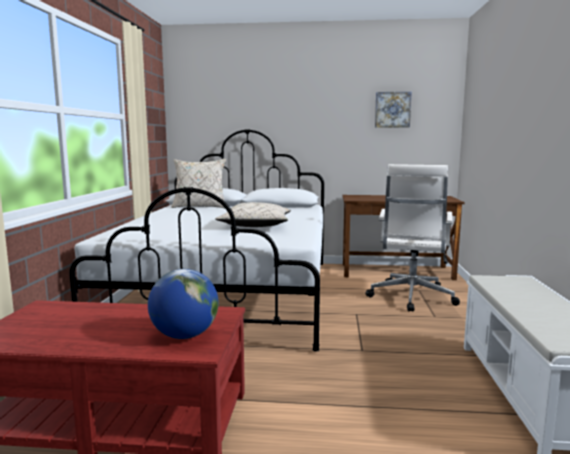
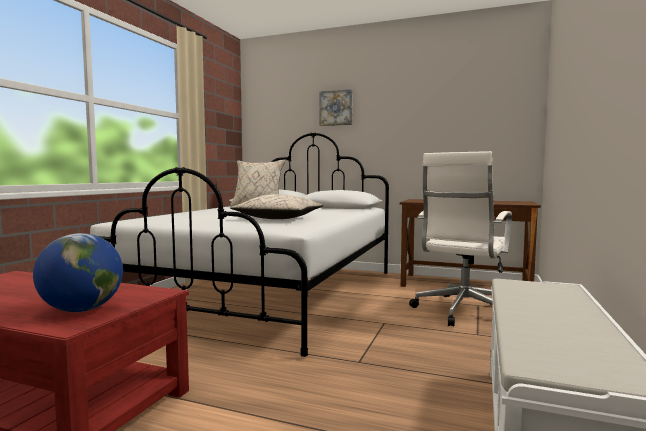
camera: 15 degrees right, 5 degrees down
picture [375,92,412,128] -> picture moved to [320,89,353,126]

